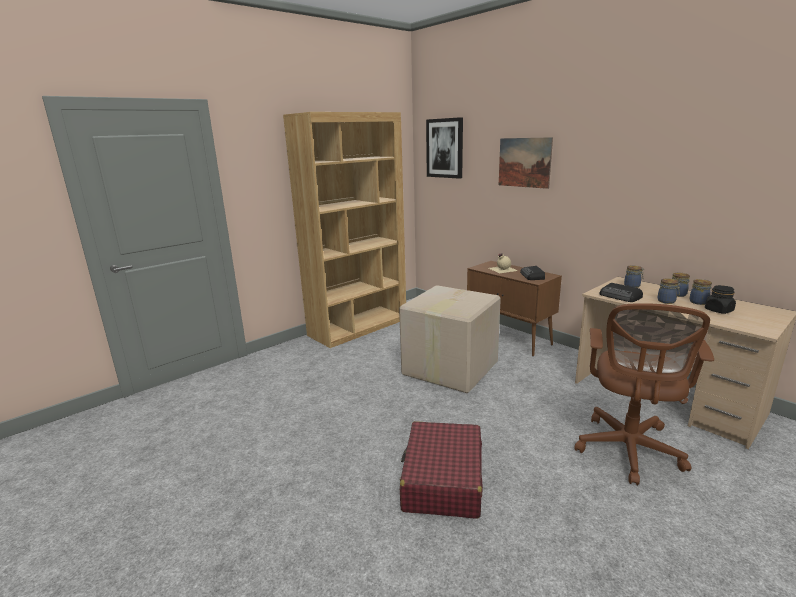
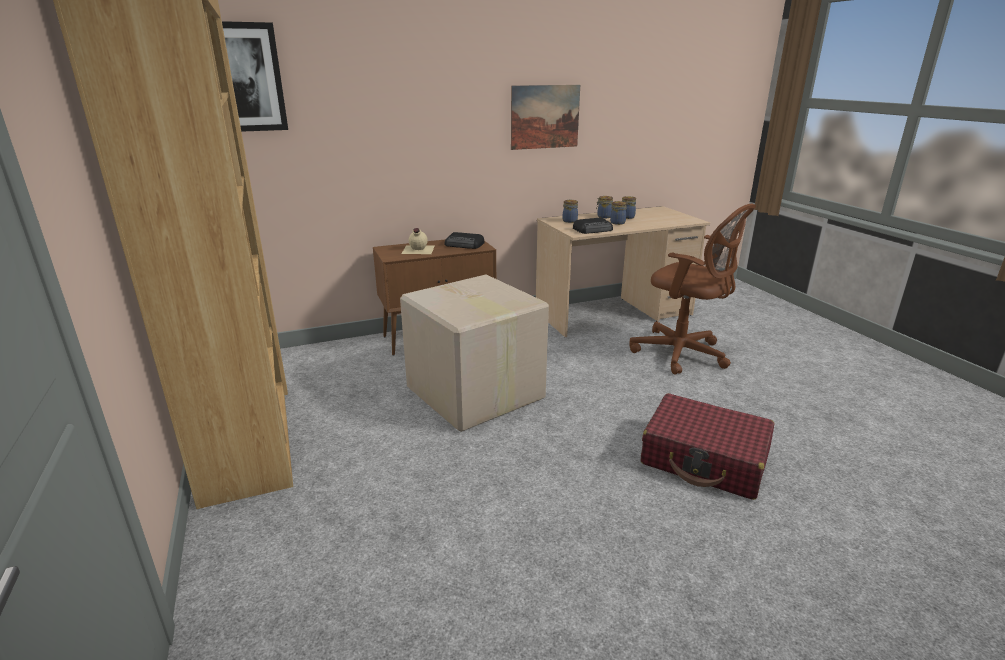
camera: 70 degrees left, 5 degrees up
picture [499,137,553,189] -> picture moved to [511,85,580,150]
black jar [705,285,736,314] -> none

